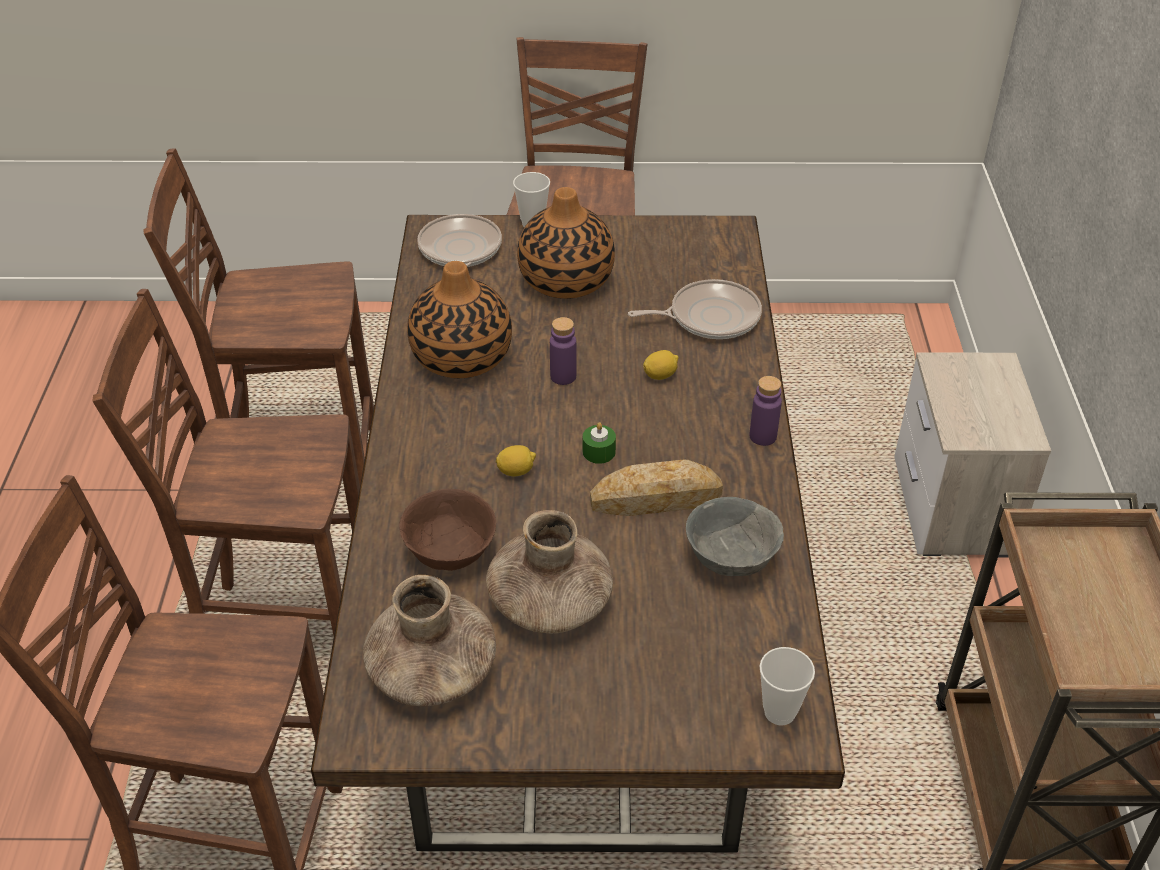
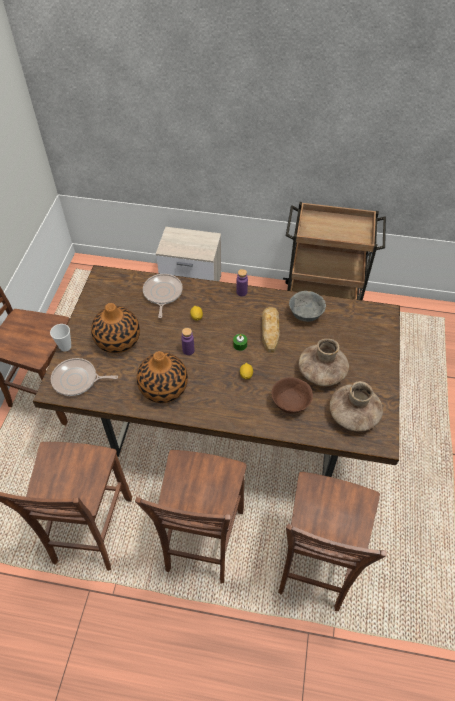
camera: 80 degrees left, 10 degrees up
cup [760,647,815,725] -> none

